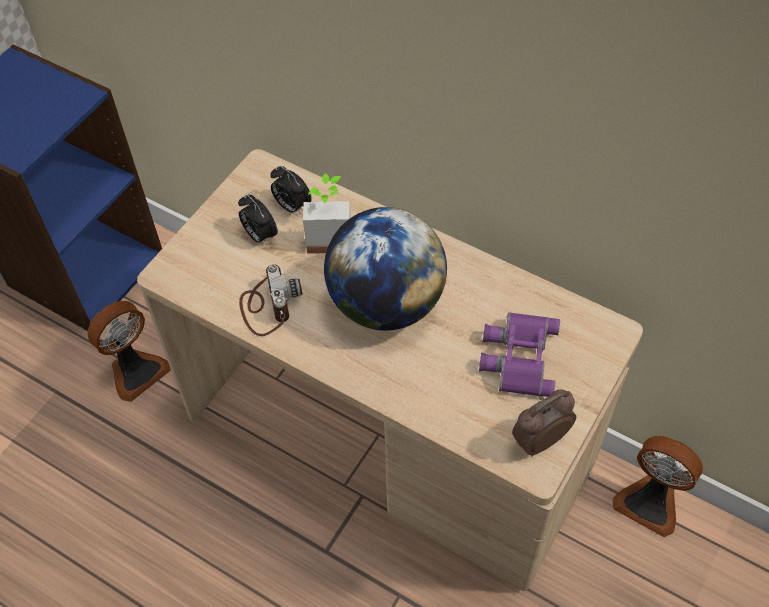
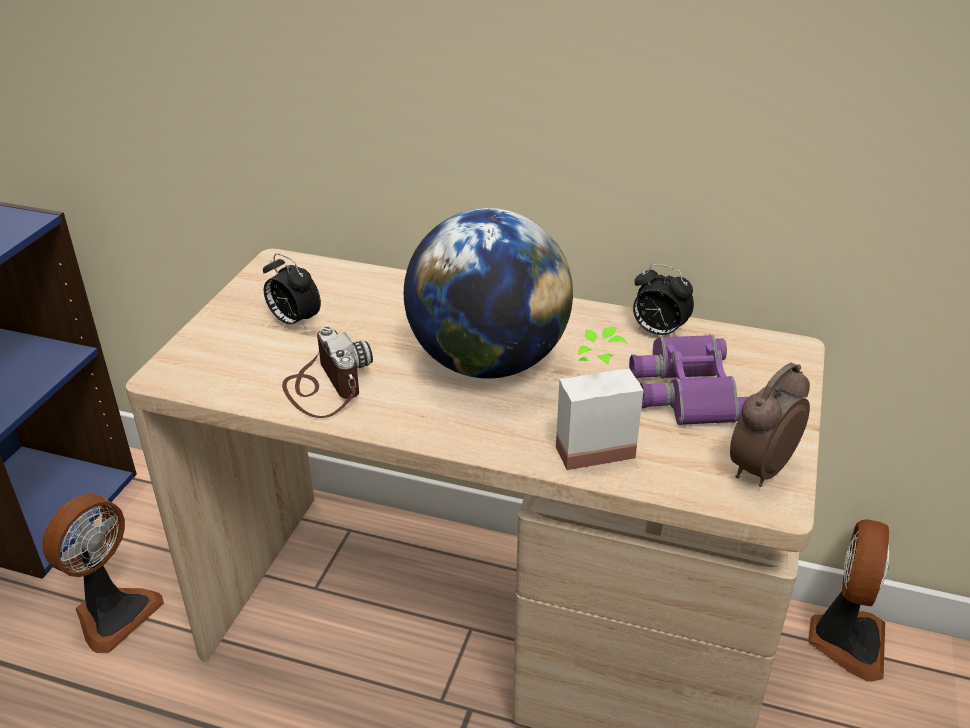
camera: 15 degrees left, 20 degrees down
alarm clock [270,166,312,214] -> alarm clock moved to [633,264,694,337]
potted plant [303,173,351,254] -> potted plant moved to [556,327,644,470]
fan [613,436,703,537] -> fan turned 90 degrees counterclockwise [808,519,889,682]

